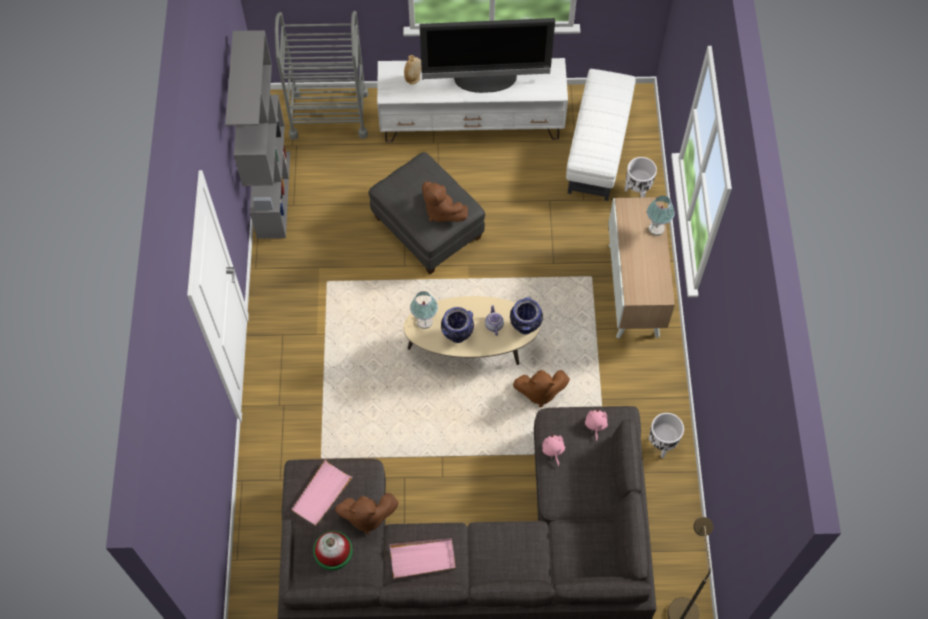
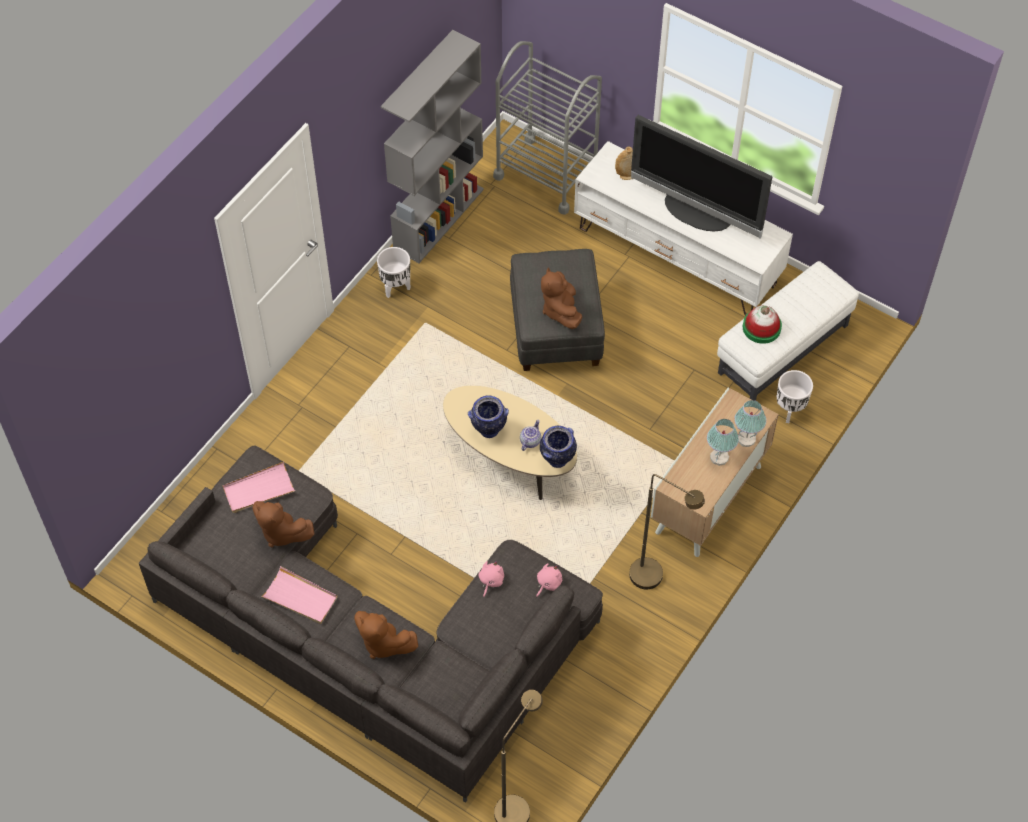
camera: 35 degrees right, 5 degrees down
hat [313,531,353,570] -> hat moved to [743,305,782,344]
table lamp [410,291,438,329] -> table lamp moved to [707,419,739,466]
brown plush toy [513,370,570,407] -> brown plush toy moved to [354,611,418,659]
white planter [648,413,684,458] -> white planter moved to [377,247,410,298]
none -> brown floor lamp [629,474,705,590]

